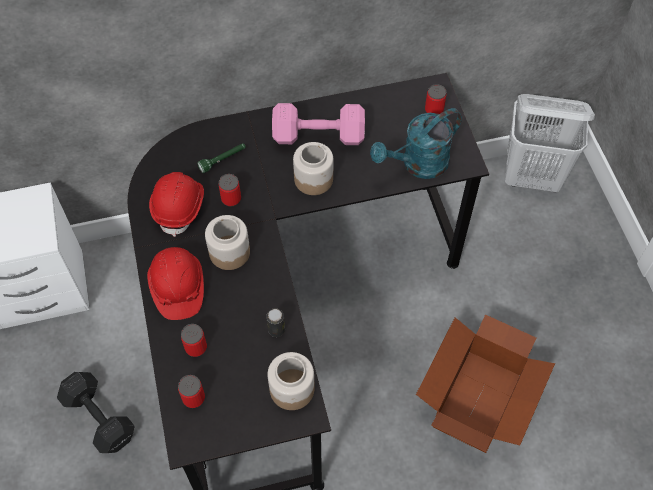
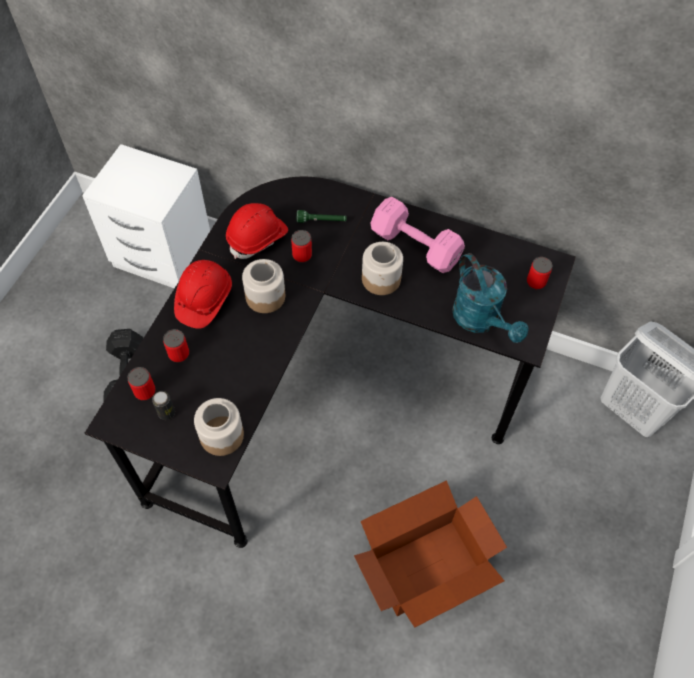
camera: 35 degrees right, 0 degrees up
can [266,308,285,337] -> can moved to [152,391,175,420]
turquoise watering can [370,108,462,179] -> turquoise watering can turned 120 degrees counterclockwise [452,253,529,343]

